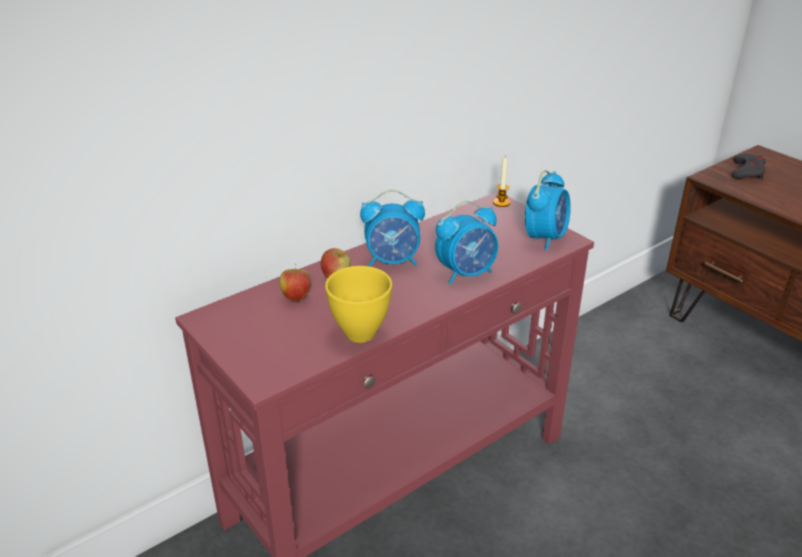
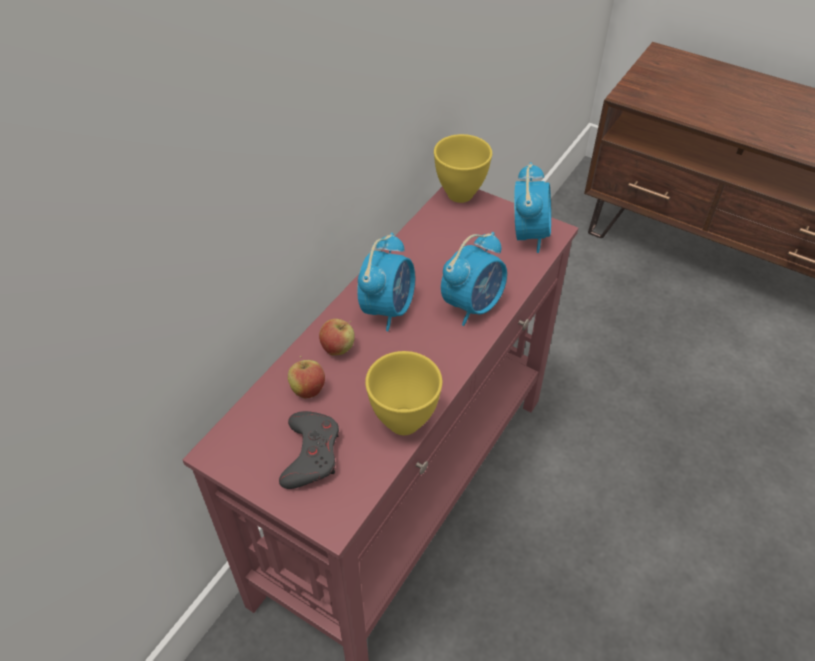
camera: 20 degrees left, 15 degrees up
alarm clock [360,190,425,267] -> alarm clock turned 45 degrees counterclockwise [357,233,415,331]
candle [493,157,510,207] -> yellow bowl [434,134,492,203]
grey game controller [732,154,766,179] -> grey game controller moved to [279,411,339,489]

